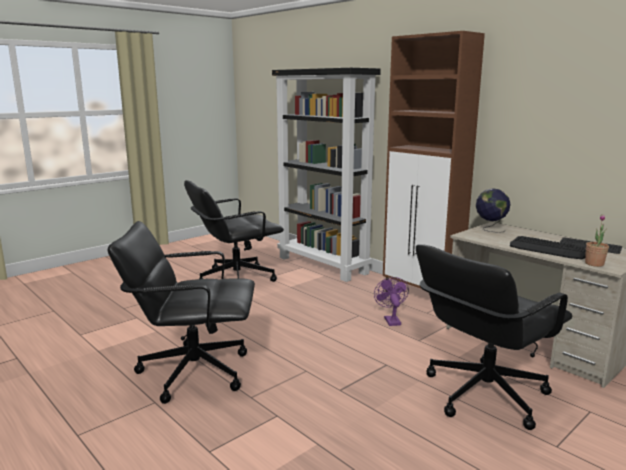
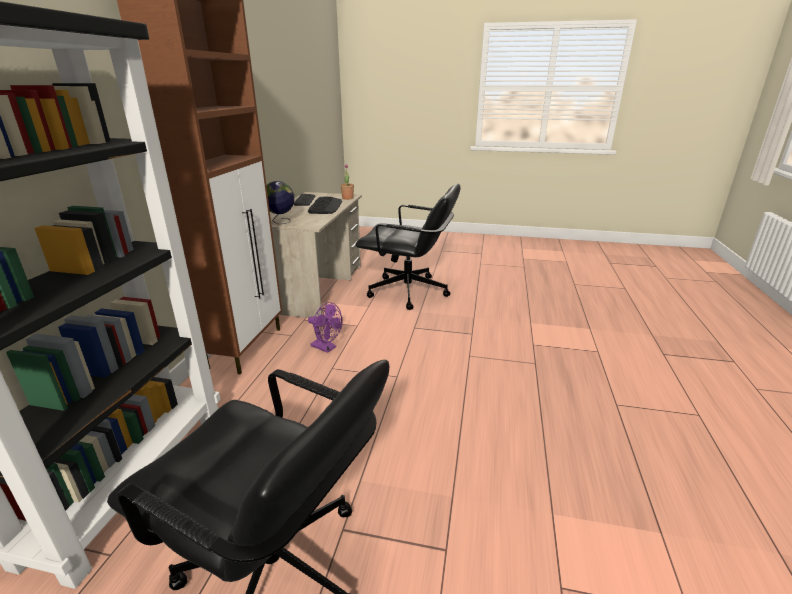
camera: 125 degrees left, 10 degrees up
black office chair [107,221,255,404] -> none
purple fan [374,277,409,326] -> purple fan turned 105 degrees counterclockwise [308,302,343,353]

